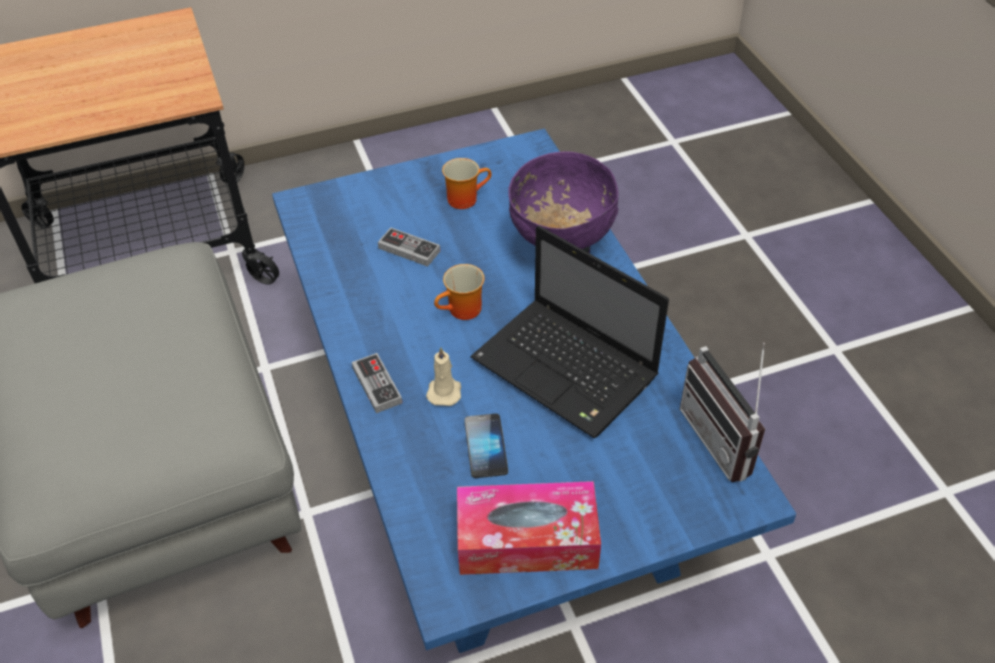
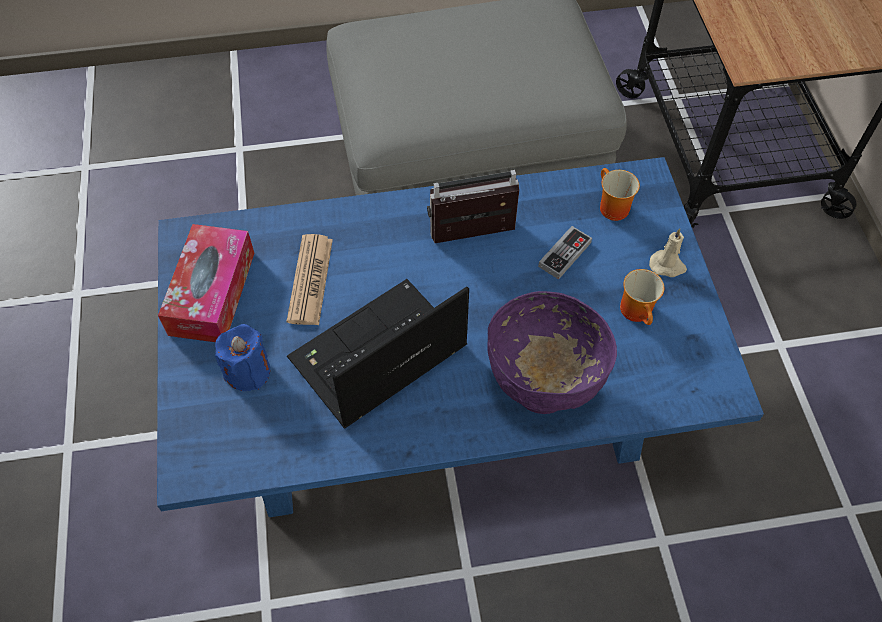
camera: 100 degrees right, 10 degrees up
game controller [352,353,402,413] -> none
beige candle [426,347,461,406] -> beige candle moved to [649,228,687,277]
mug [434,264,484,320] -> mug moved to [600,168,640,221]
phone [464,414,508,478] -> newspaper [287,234,333,325]
radio [680,343,765,482] -> radio moved to [427,170,519,243]
none -> blue candle [215,324,270,391]

